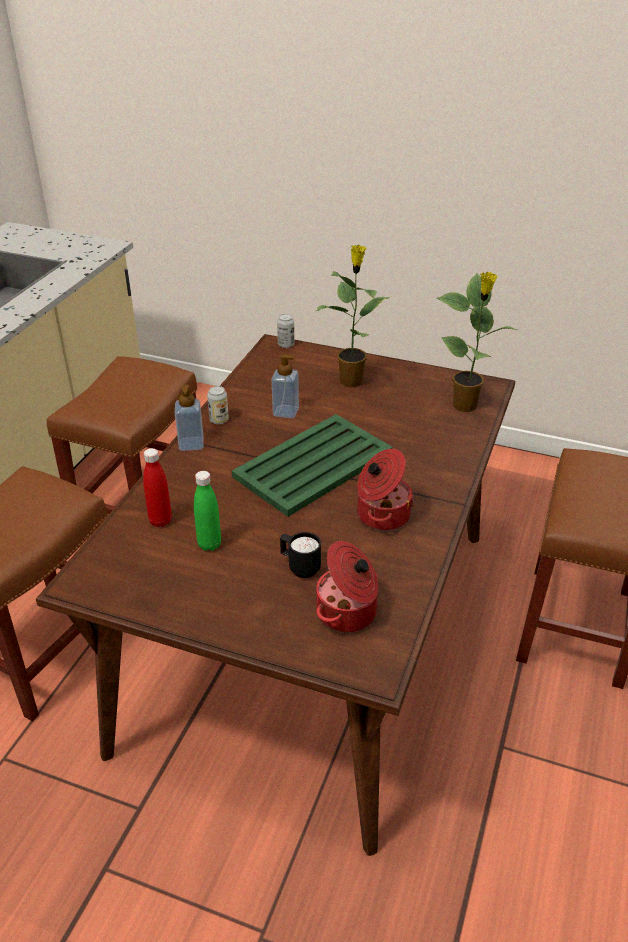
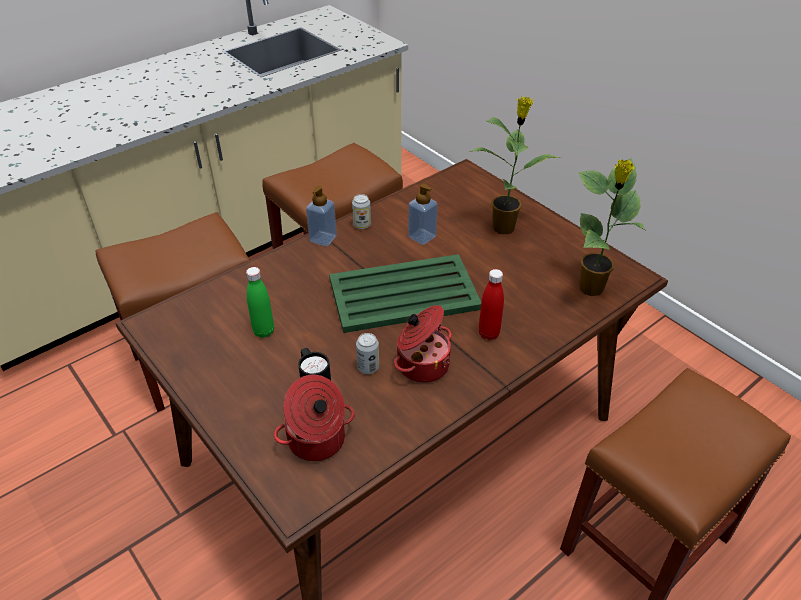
camera: 30 degrees right, 5 degrees up
red bottle [143,448,172,527] -> red bottle moved to [479,269,504,340]
can [277,314,295,348] -> can moved to [356,333,379,374]

